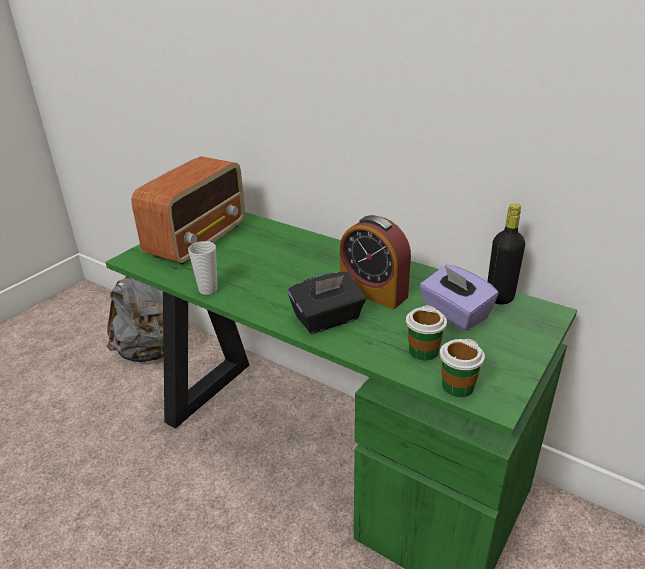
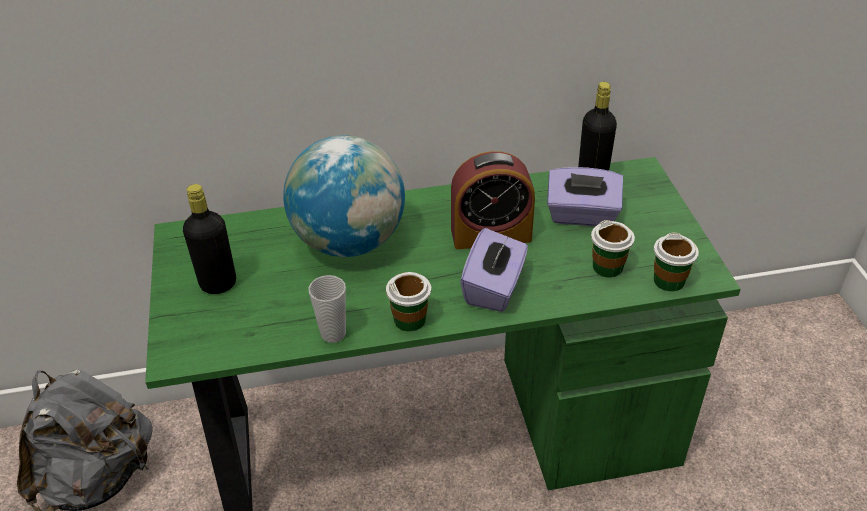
camera: 45 degrees left, 10 degrees up
radio [131,156,245,265] -> black bottle [183,184,236,294]
black tissue box [288,272,366,334] -> purple tissue box [460,228,528,312]
none -> globe [283,135,405,257]
none -> cup [386,272,431,331]

